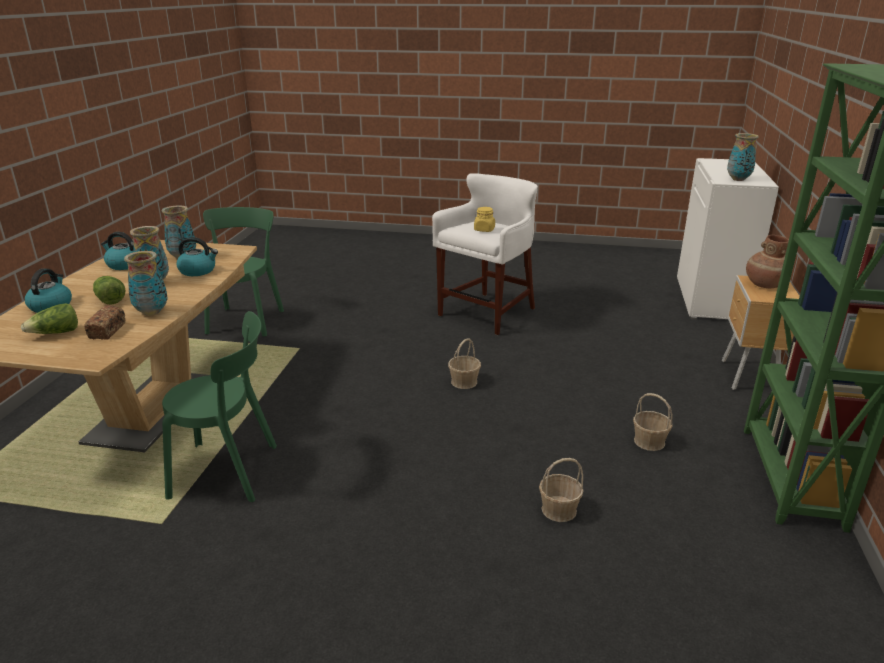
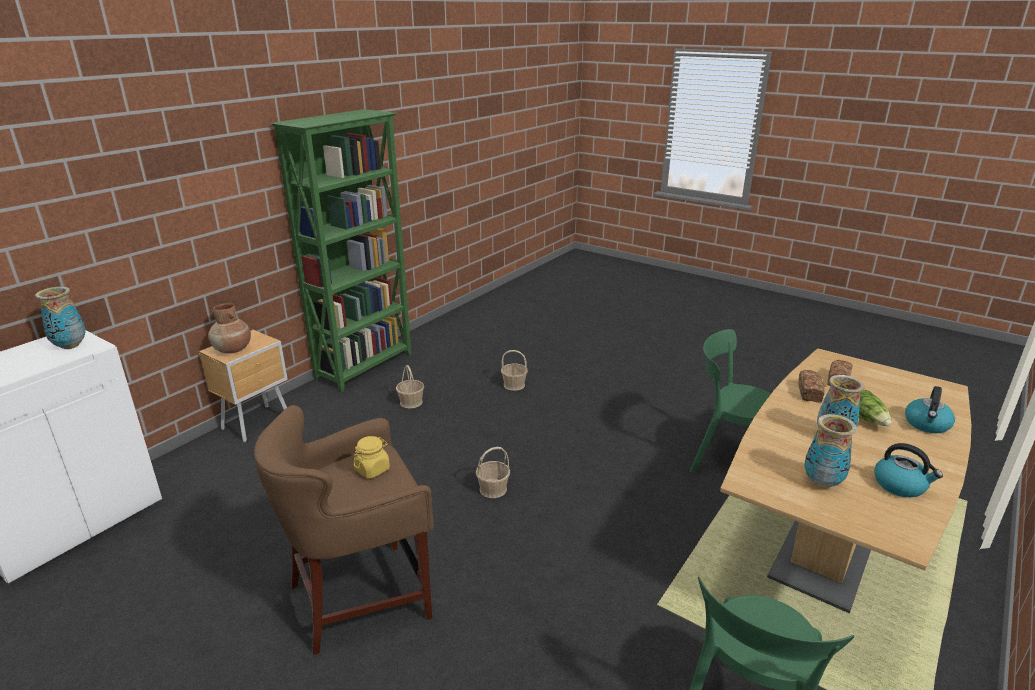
camera: 155 degrees left, 0 degrees up
lettuce [21,303,78,334] -> none
vase [124,251,167,316] -> bread [798,370,825,403]
kettle [177,237,218,276] -> none
white stool [432,173,538,335] -> brown stool [254,405,434,655]

